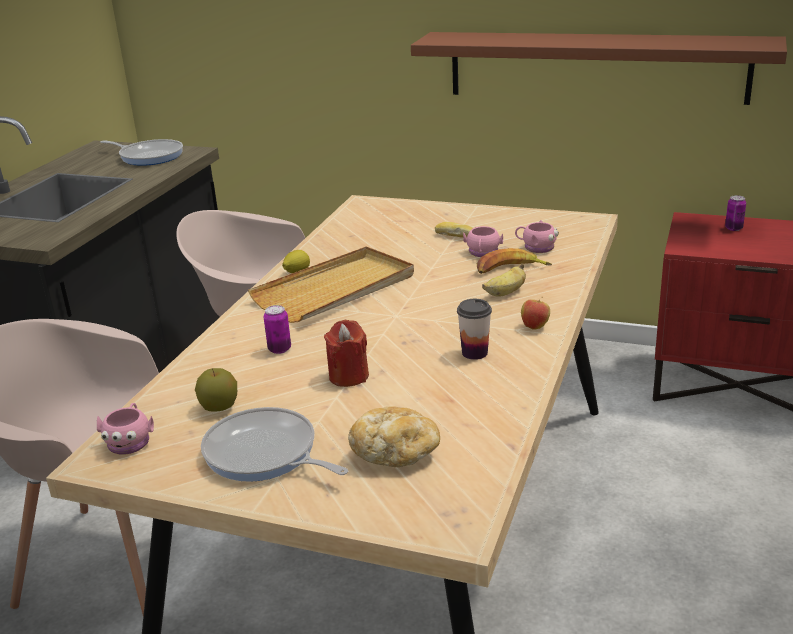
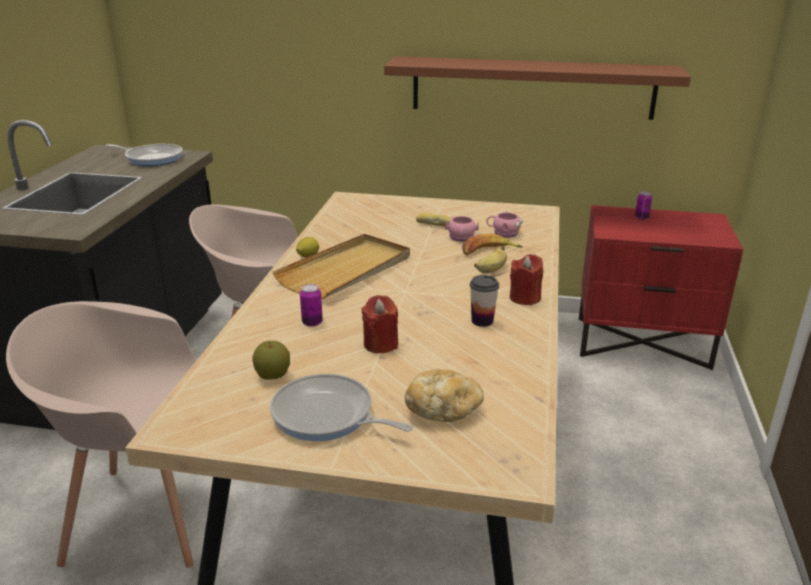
camera: 10 degrees left, 0 degrees up
pink mug [97,403,154,455] -> none
apple [521,297,550,330] -> red candle [510,254,544,305]

